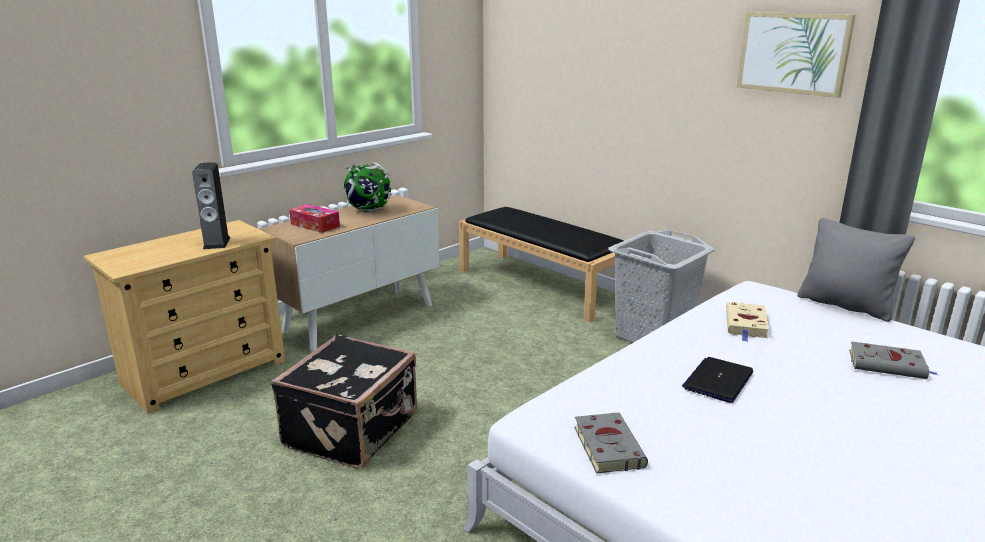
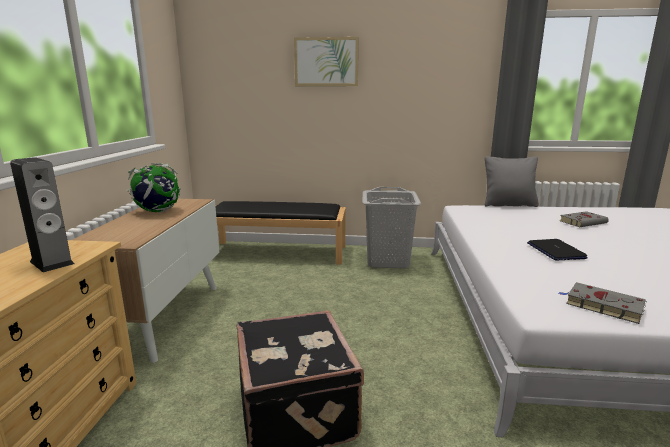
camera: 40 degrees left, 5 degrees down
tissue box [289,204,340,233] -> none
beige book [726,302,769,342] -> none
picture [737,12,856,98] -> picture moved to [294,37,359,86]

